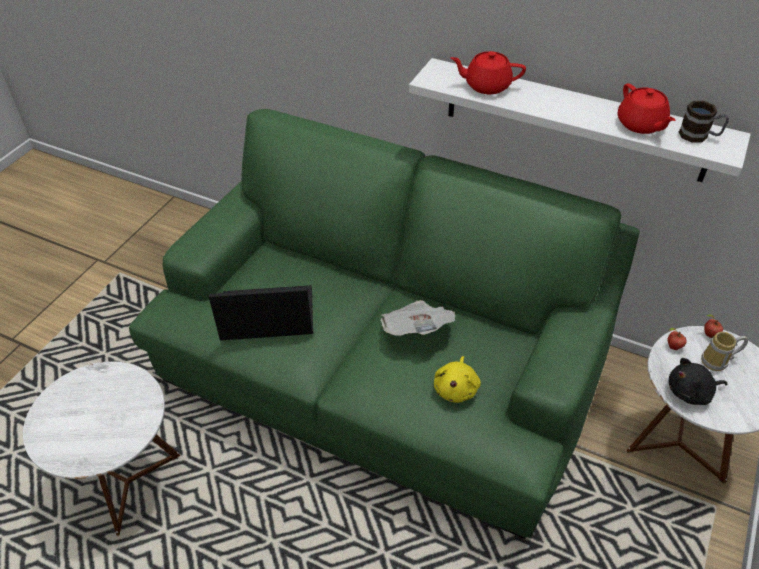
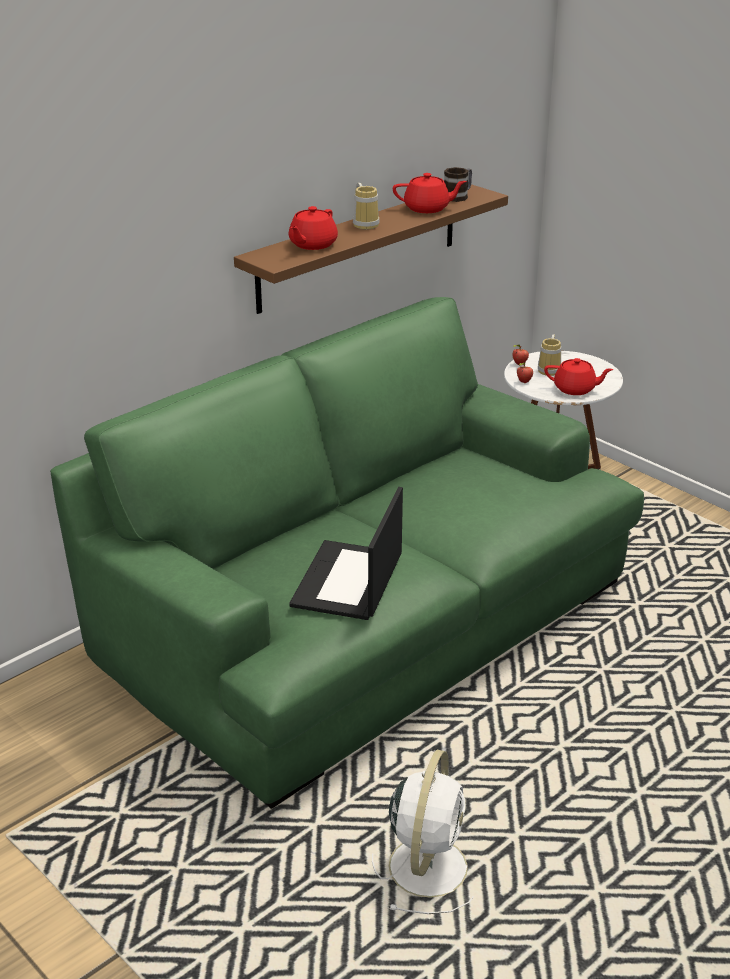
camera: 70 degrees left, 15 degrees down
white side table [23,361,180,536] -> white fan [372,750,474,914]
newspaper [381,300,455,336] -> none
white shelf [409,58,751,182] -> brown shelf [234,184,508,314]
yellow plush toy [434,356,481,403] -> none
black plush toy [669,358,727,405] -> red teapot [544,358,613,395]
none -> mug [353,183,380,230]

